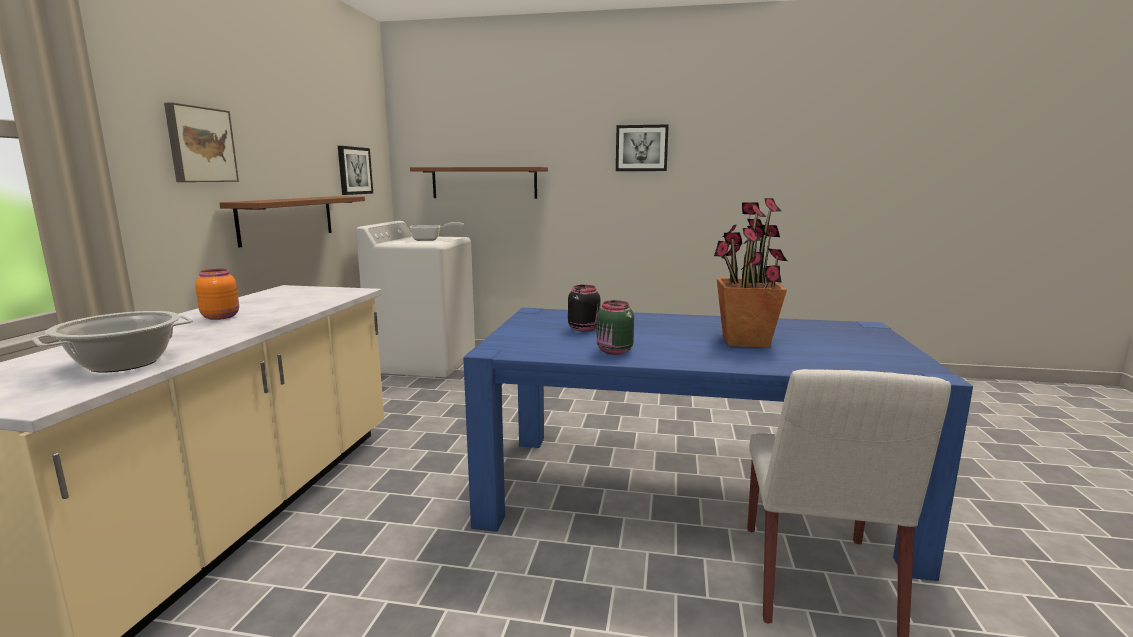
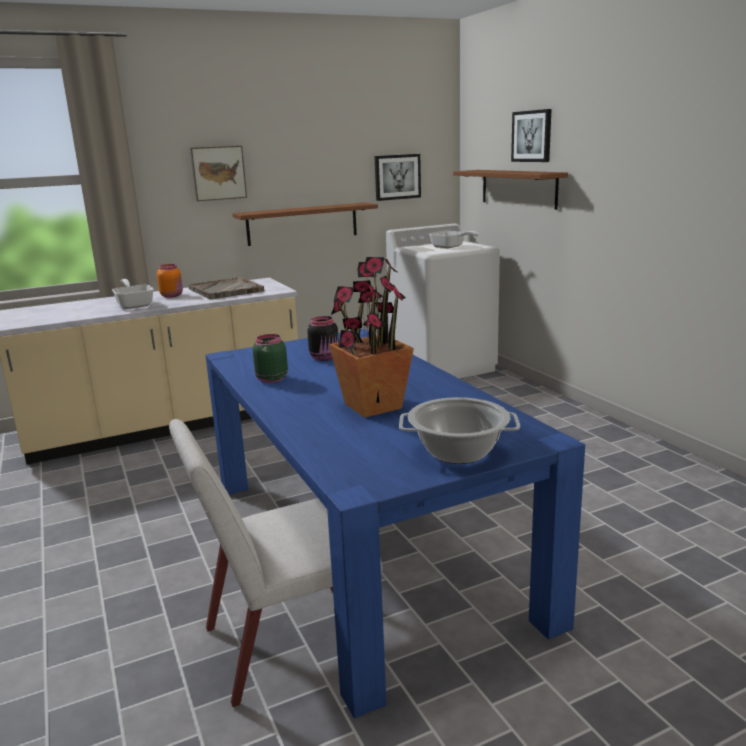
camera: 55 degrees right, 5 degrees up
cooking pot [32,311,193,373] -> cooking pot moved to [399,397,520,464]
picture [616,124,669,171] -> picture moved to [511,109,552,162]
none -> frying pan [112,279,154,309]
none -> grey tray [188,277,264,299]

